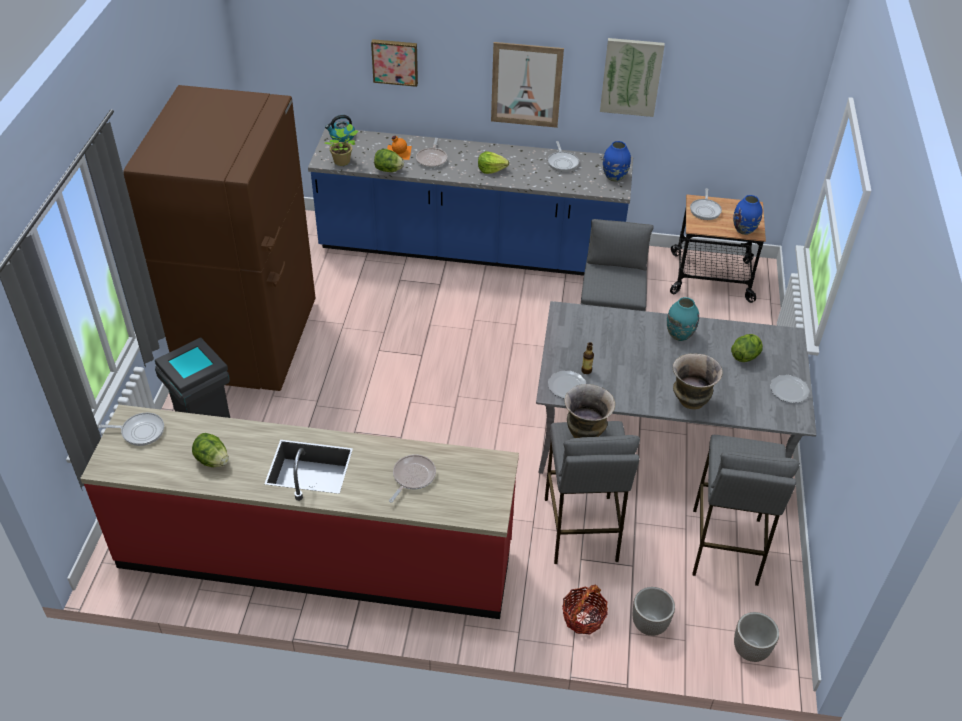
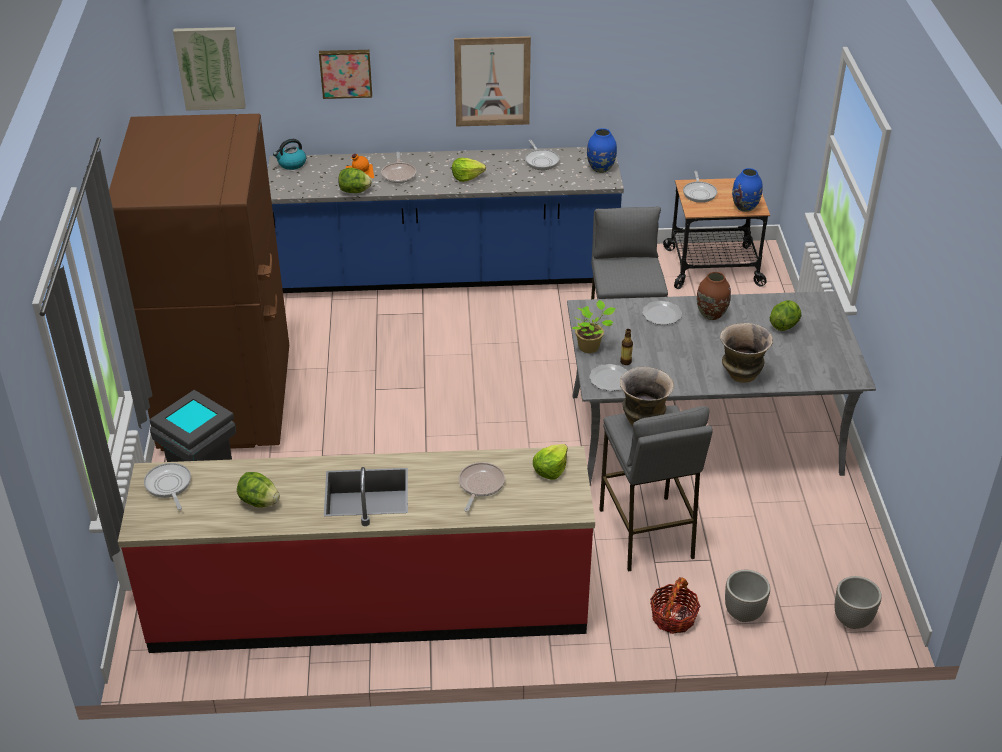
camera: 10 degrees left, 5 degrees down
frying pan [99,413,164,446] -> frying pan turned 105 degrees counterclockwise [144,463,191,510]
potted plant [324,124,359,166] -> potted plant moved to [572,300,616,353]
picture [600,38,665,117] -> picture moved to [173,27,246,110]
turquoise vase [667,297,699,341] -> brown vase [697,272,731,320]
grey stool [692,435,800,586] -> none
plate [770,375,810,403] -> plate moved to [642,301,682,325]
none -> lettuce [533,444,568,480]

